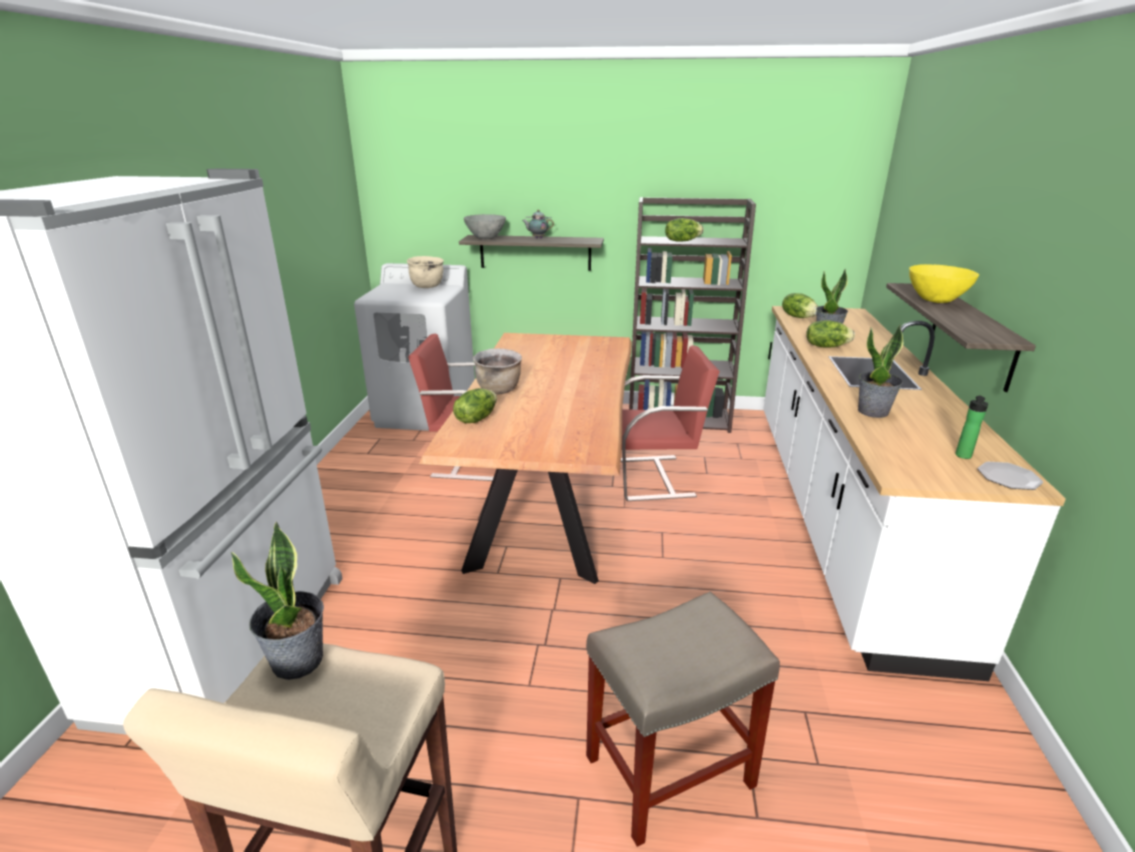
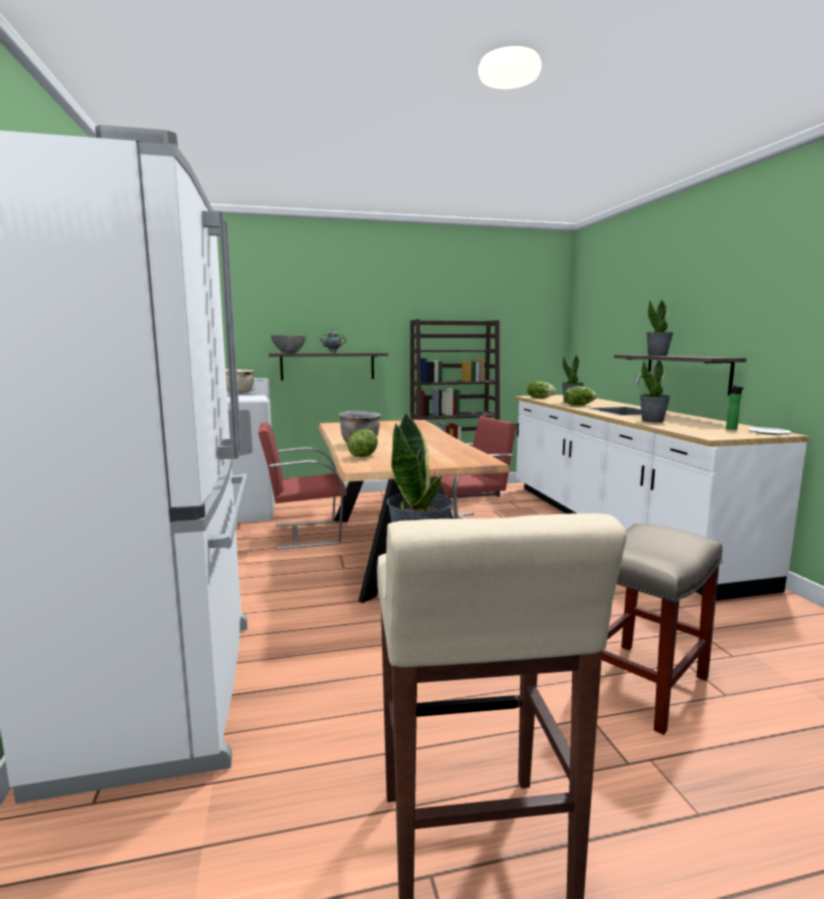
camera: 20 degrees left, 15 degrees down
lettuce [665,218,704,242] -> none
yellow bowl [909,264,979,303] -> potted plant [646,299,674,356]

